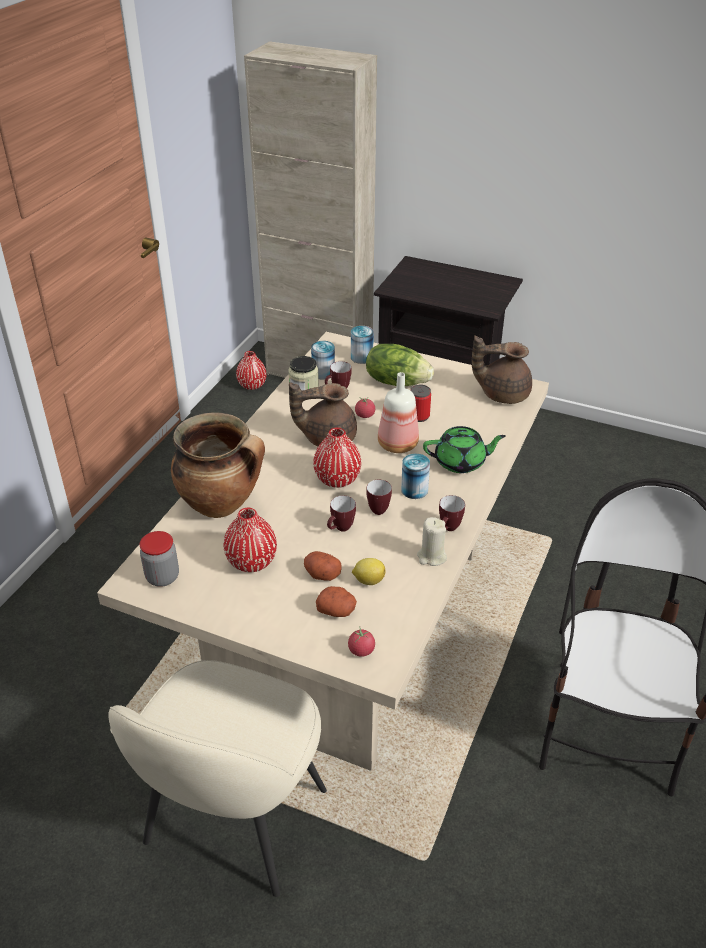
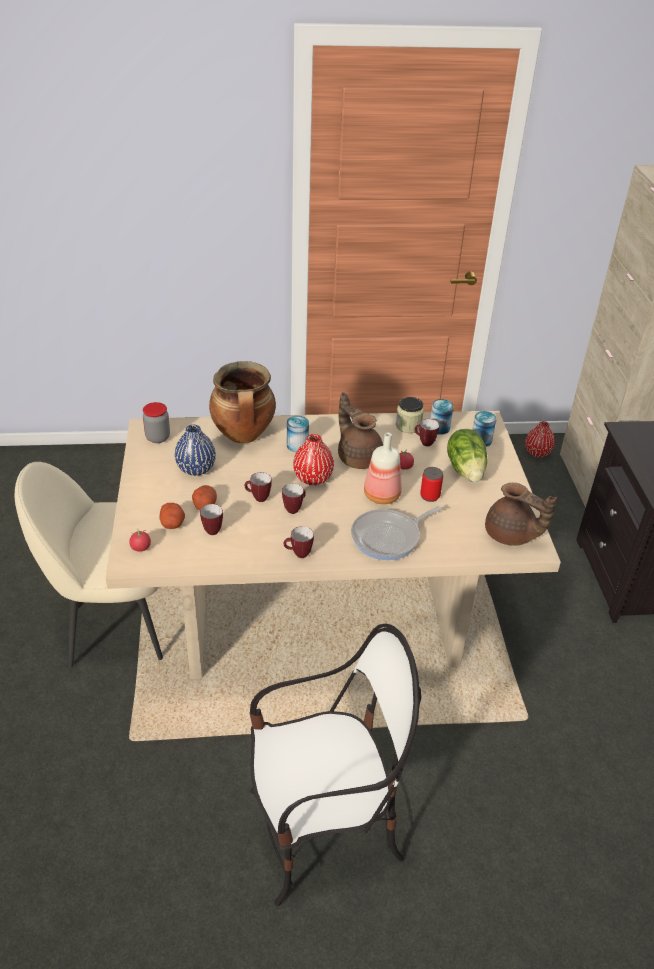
camera: 60 degrees right, 0 degrees up
red vase [223,508,277,572] -> blue vase [175,425,216,476]
lemon [352,558,385,585] -> mug [200,504,223,535]
can [401,454,430,499] -> can moved to [287,416,309,452]
beige candle [417,517,447,566] -> none
green teapot [423,426,506,473] -> frying pan [351,506,442,560]
brown teapot [472,336,532,404] -> brown teapot turned 150 degrees clockwise [485,483,557,546]

